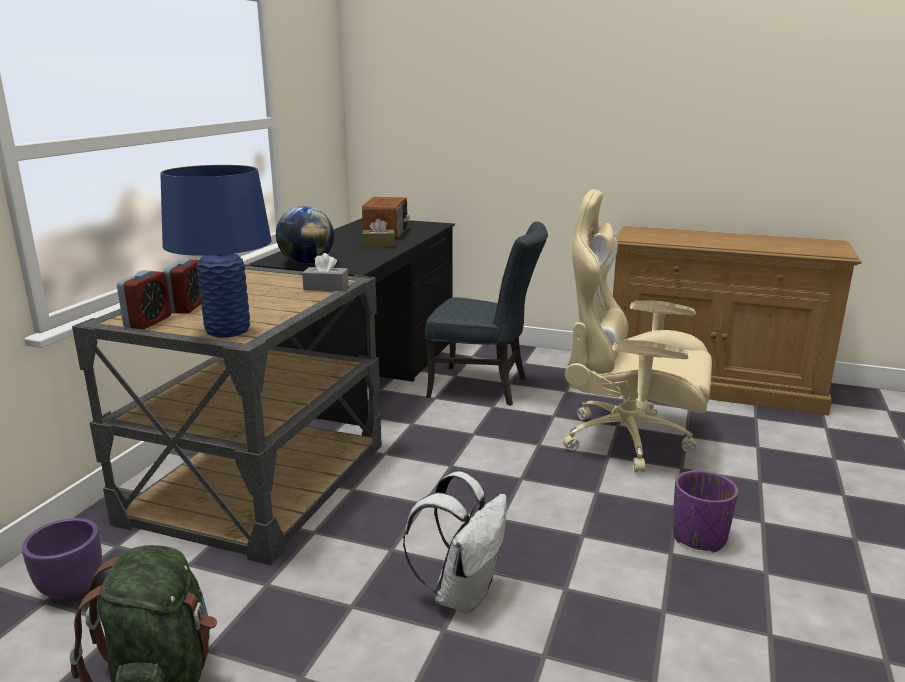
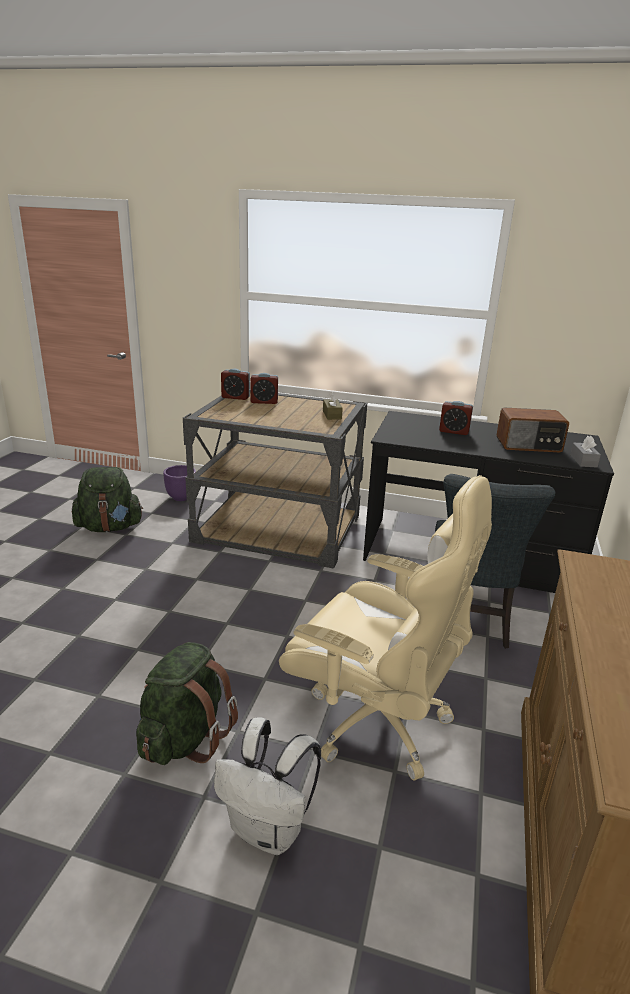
camera: 85 degrees right, 5 degrees up
blue table lamp [160,165,272,337] -> none
globe [276,206,334,264] -> none
grey tissue box [302,253,349,291] -> grey tissue box moved to [570,436,601,467]
brown tissue box [362,219,395,247] -> brown tissue box moved to [323,392,343,420]
white backpack [403,471,507,614] -> white backpack moved to [214,717,321,855]
beige office chair [563,189,712,472] -> beige office chair turned 105 degrees clockwise [279,475,492,780]
purple planter [673,470,738,553] -> green backpack [136,642,238,765]
none -> alarm clock [439,401,473,435]

